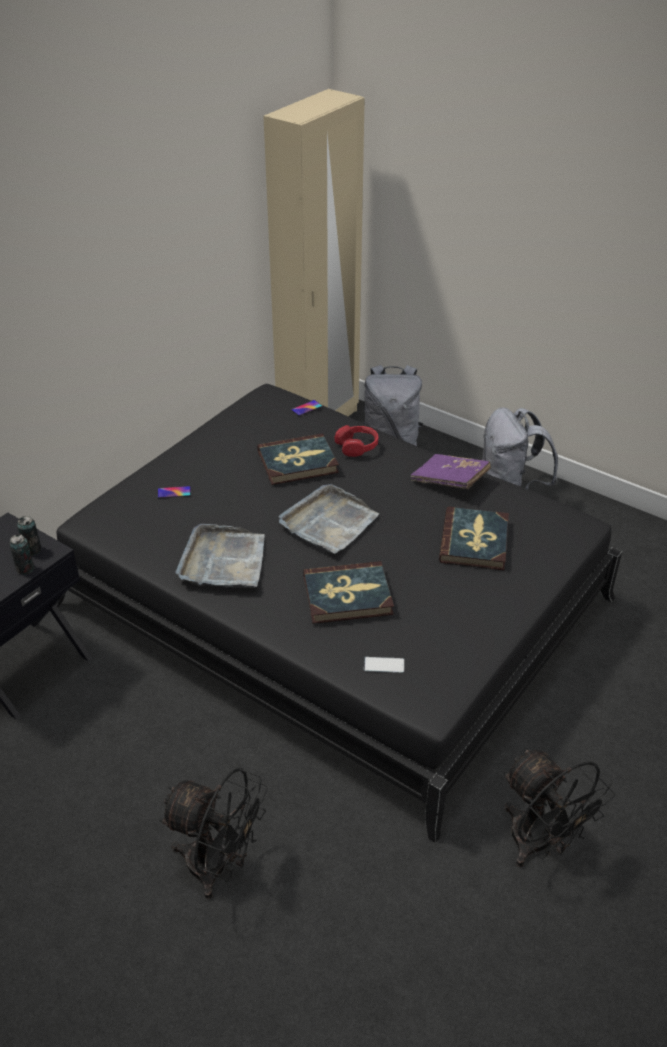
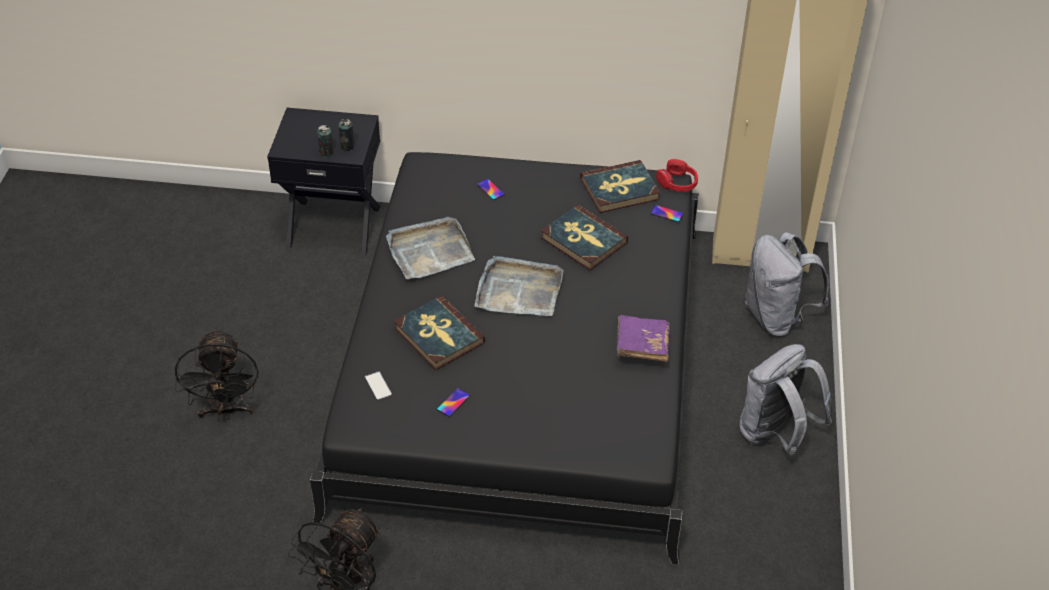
camera: 60 degrees right, 5 degrees up
red headphones [334,425,378,457] -> red headphones moved to [656,159,698,192]
book [439,507,509,570] -> book moved to [580,160,661,213]
none -> phone [437,388,470,417]

